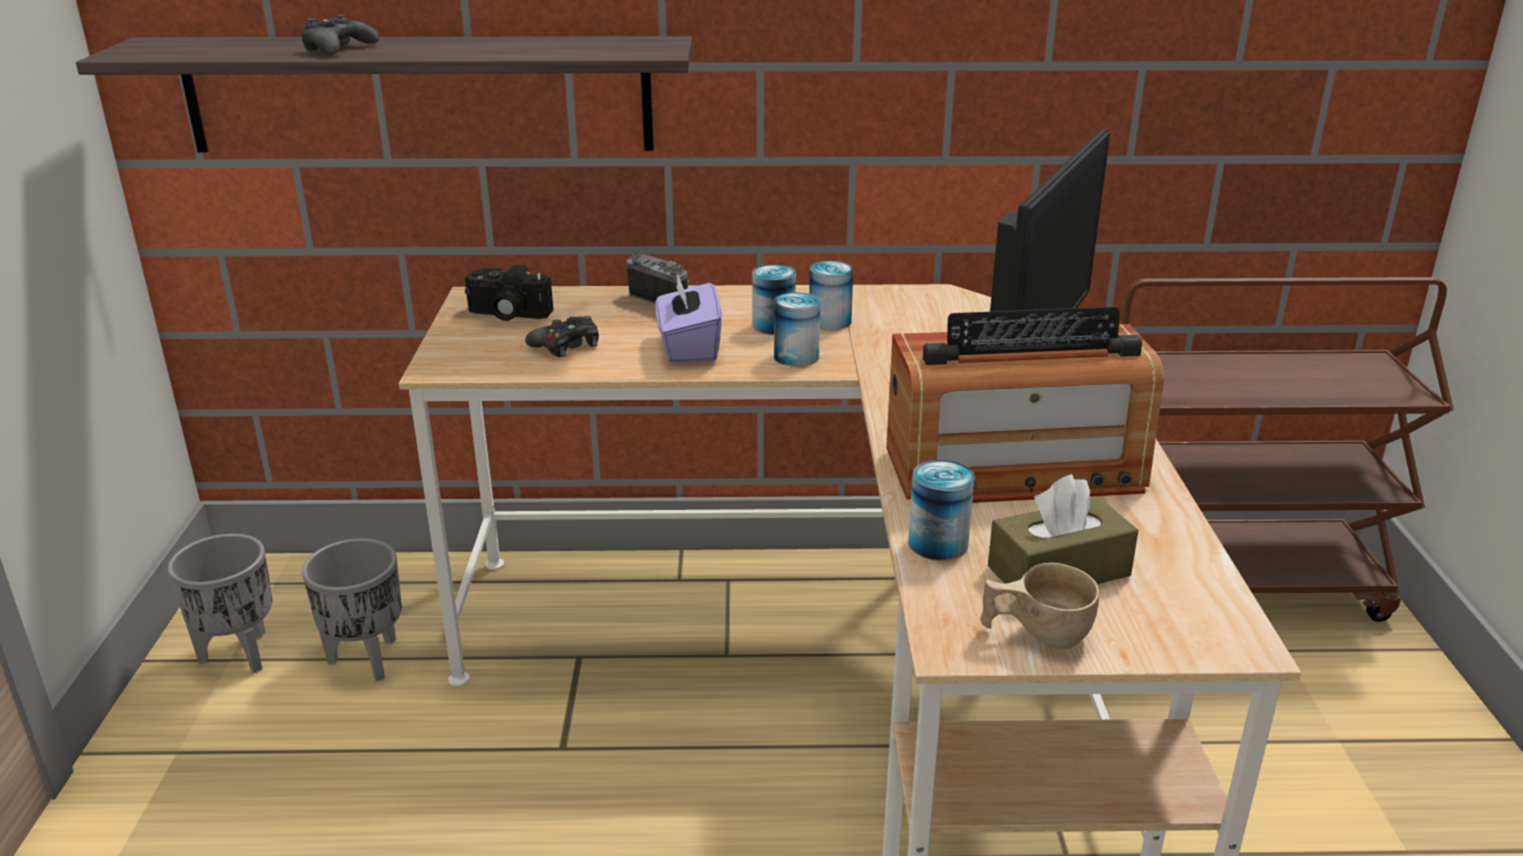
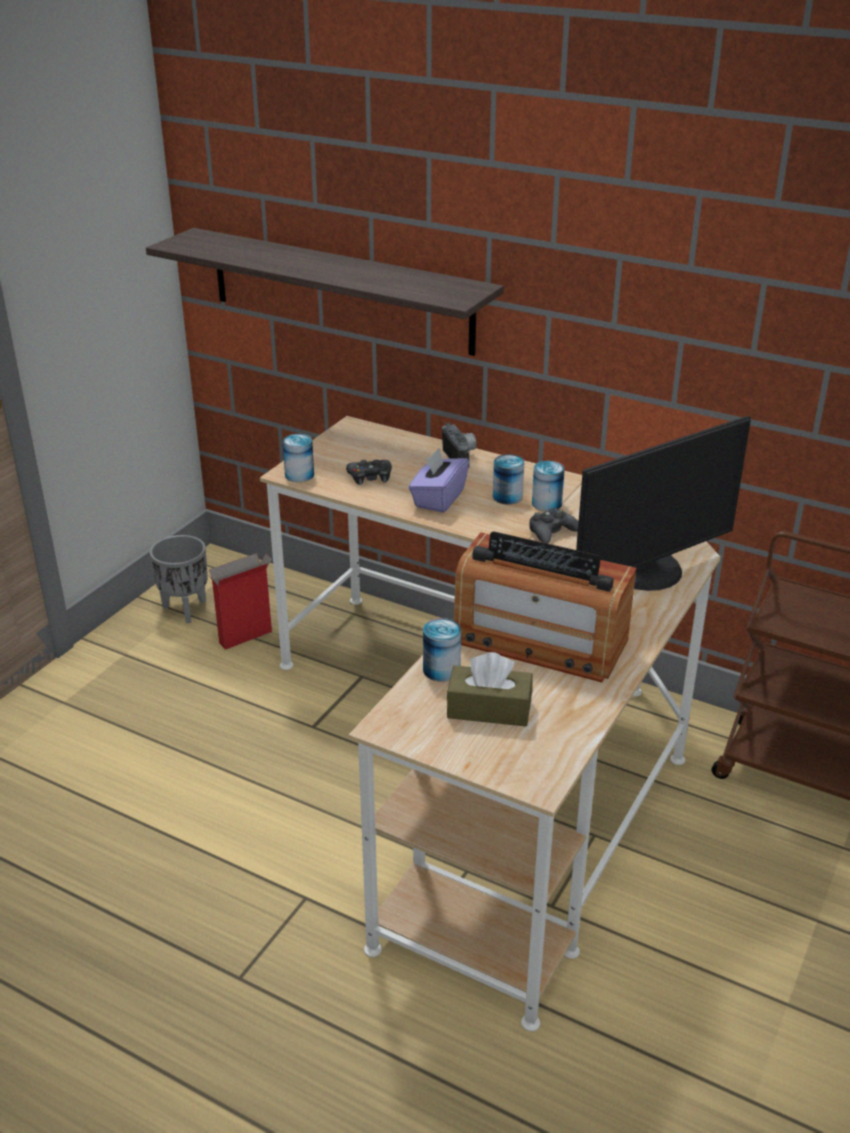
camera: 30 degrees right, 5 degrees up
black game controller [301,15,379,54] -> black game controller moved to [529,508,579,544]
grey planter [302,538,402,682] -> cardboard box [208,553,272,650]
camera [465,265,553,321] -> none
can [774,292,820,367] -> can moved to [282,434,314,482]
beige cup [980,563,1099,649] -> none

